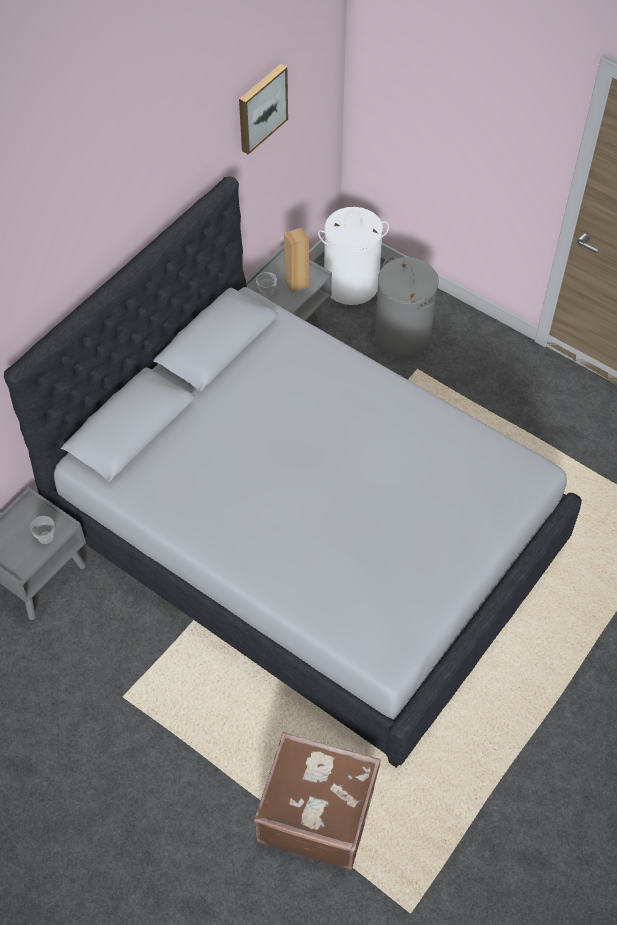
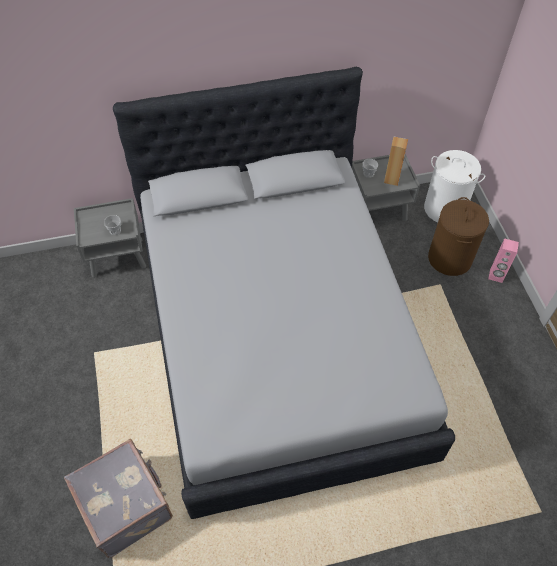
camera: 40 degrees right, 0 degrees up
picture [239,64,288,155] -> none
brown suitcase [254,732,380,870] -> grey suitcase [64,439,173,558]
grey laundry basket [375,257,439,357] -> brown laundry basket [428,197,489,276]
none -> pink speaker [488,238,519,283]

